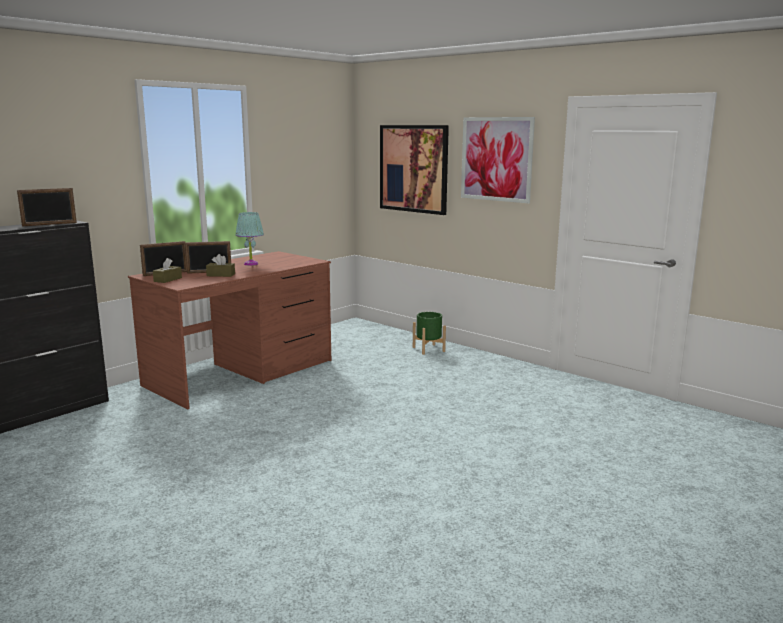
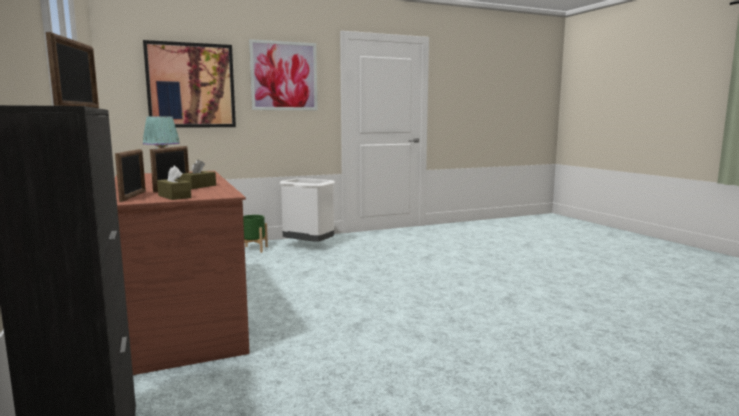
camera: 65 degrees left, 5 degrees down
none -> white trash can [280,178,335,242]

